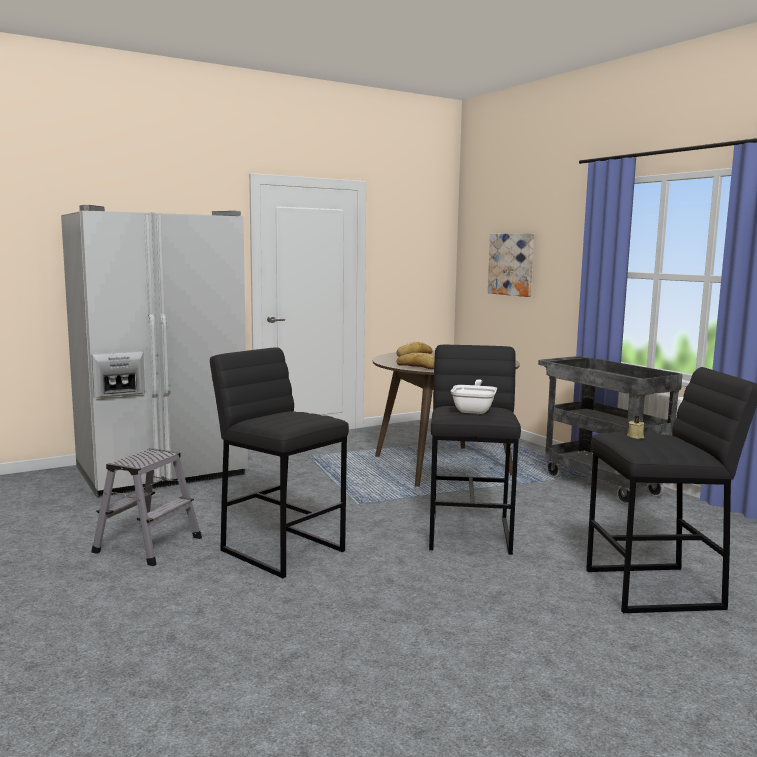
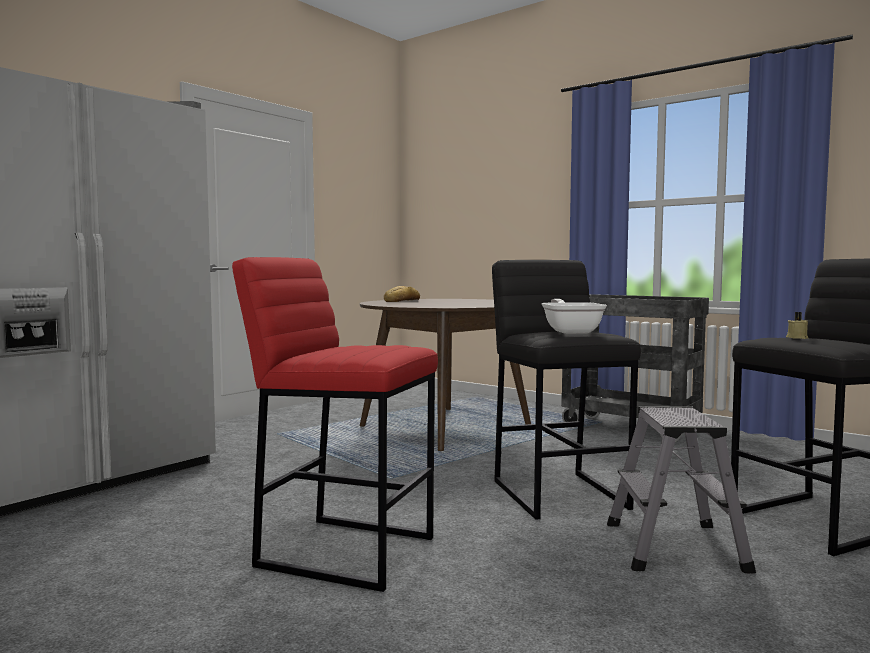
camera: 20 degrees left, 5 degrees down
grey step ladder [91,448,202,566] -> grey step ladder moved to [607,406,756,574]
black stool [210,347,349,578] -> red stool [232,257,438,592]
bread [397,353,435,369] -> none
picture [488,233,534,297] -> none

